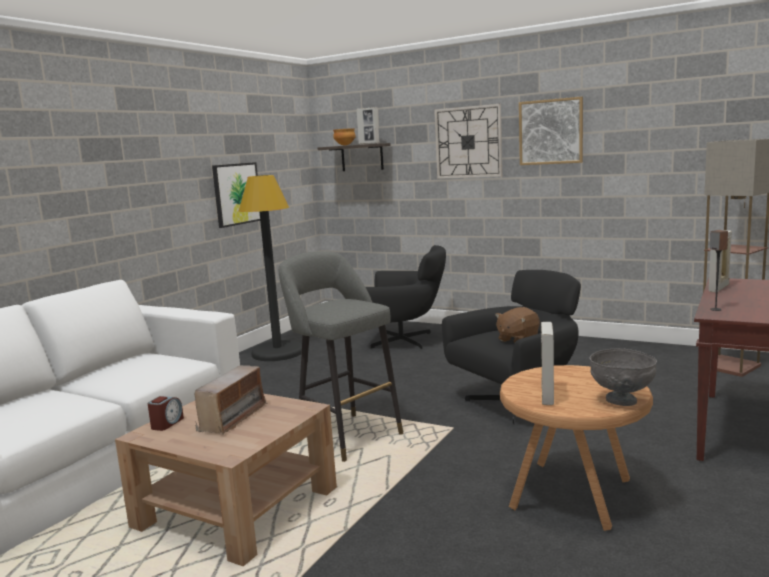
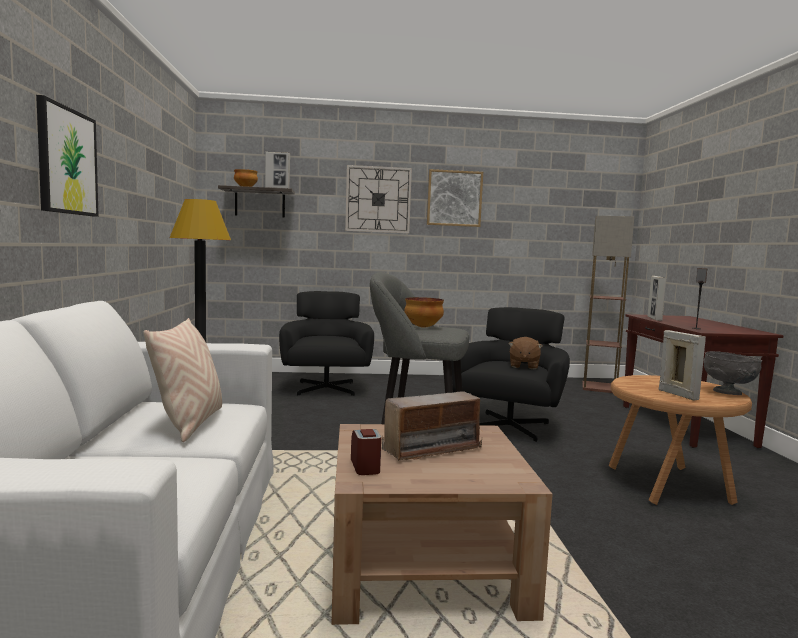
camera: 35 degrees left, 5 degrees down
radio [195,365,267,434] -> radio turned 75 degrees clockwise [381,391,482,461]
picture [212,162,260,228] -> picture moved to [36,95,99,217]
black armchair [366,245,446,349] -> black armchair turned 75 degrees counterclockwise [279,291,374,396]
none -> beige pillow [143,318,222,442]
none -> bowl [404,297,444,328]

